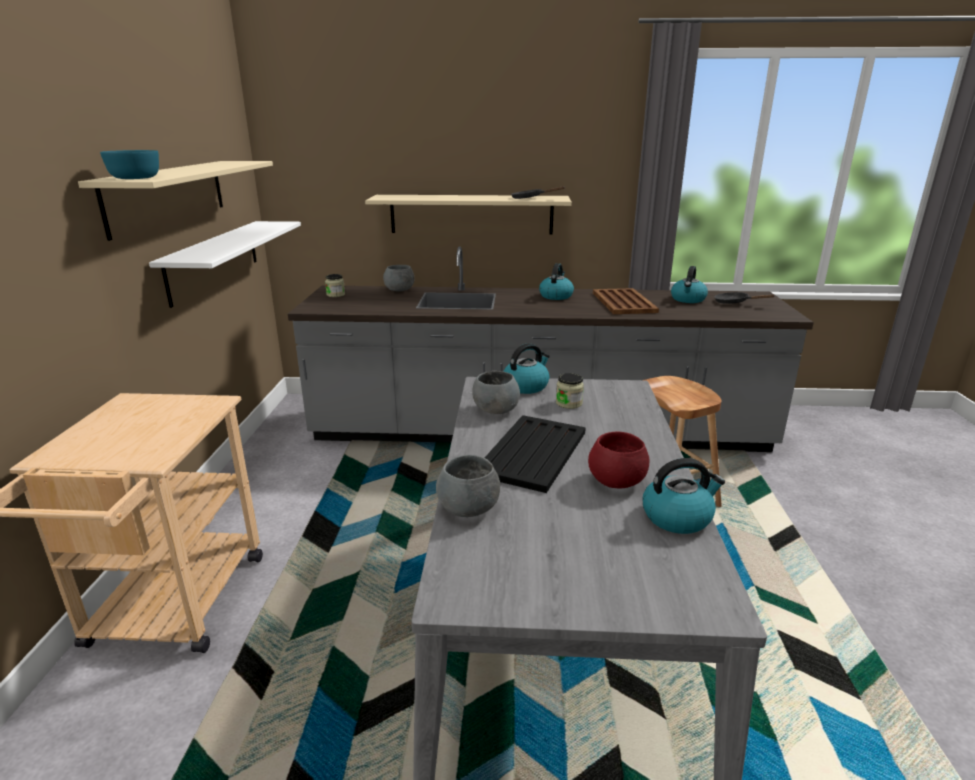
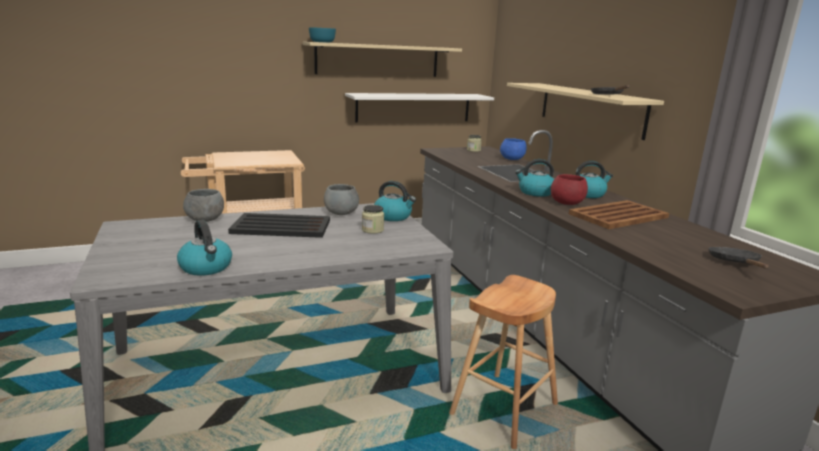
camera: 65 degrees right, 5 degrees down
grey bowl [383,265,415,292] -> blue bowl [500,138,527,160]
red bowl [588,432,649,488] -> red bowl moved to [551,174,588,205]
kettle [671,266,708,303] -> kettle moved to [515,159,554,197]

